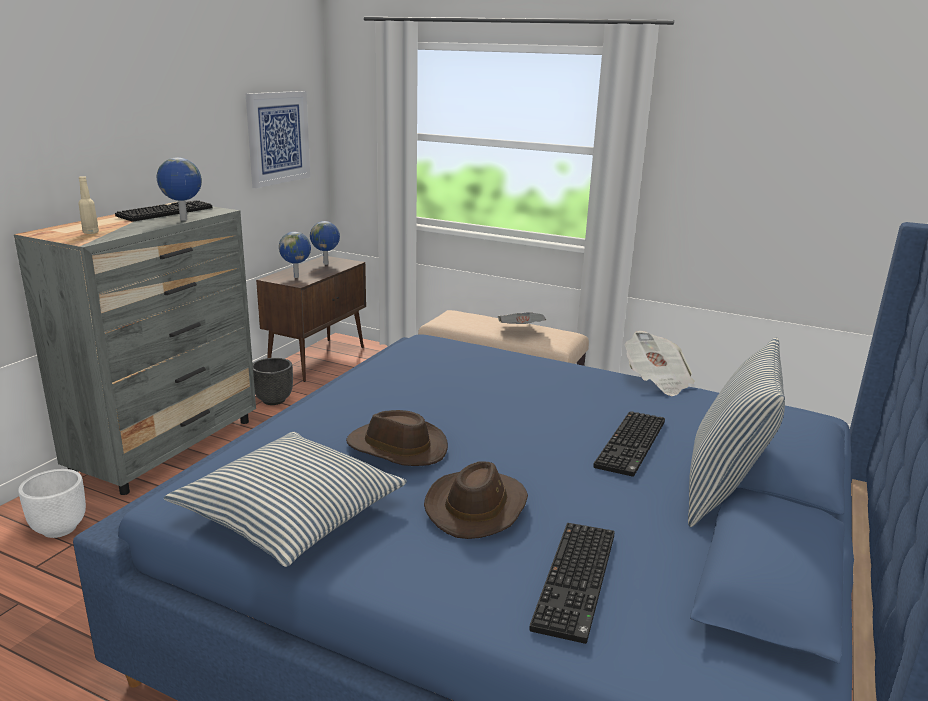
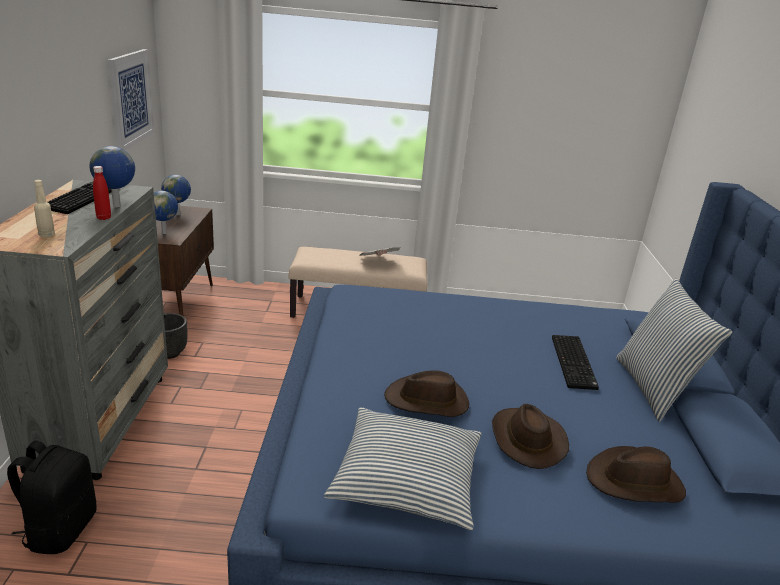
camera: 25 degrees left, 5 degrees up
white planter [18,469,86,538] -> black backpack [7,440,97,554]
keyboard [530,523,615,644] -> brown hat [586,446,686,503]
newspaper [625,331,695,396] -> none
none -> red bottle [93,166,111,220]

